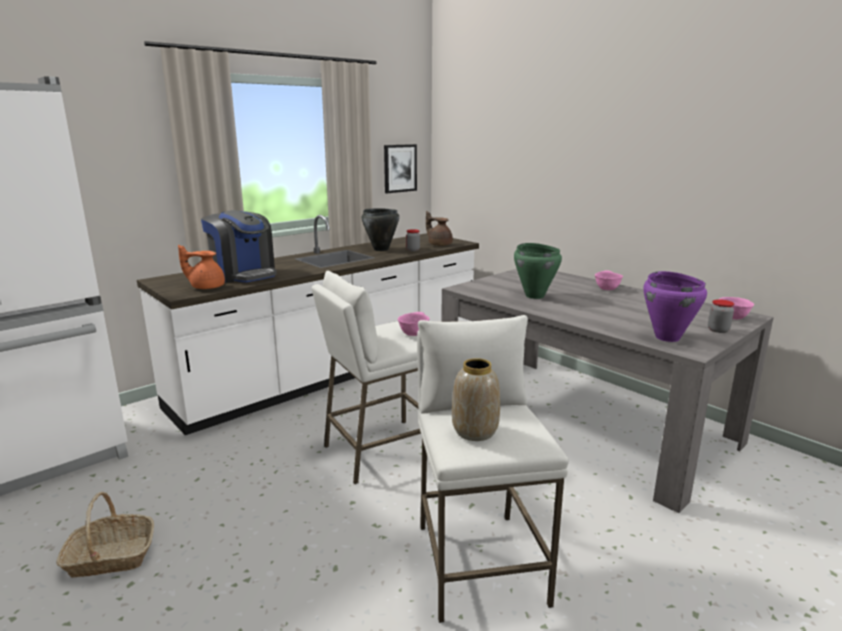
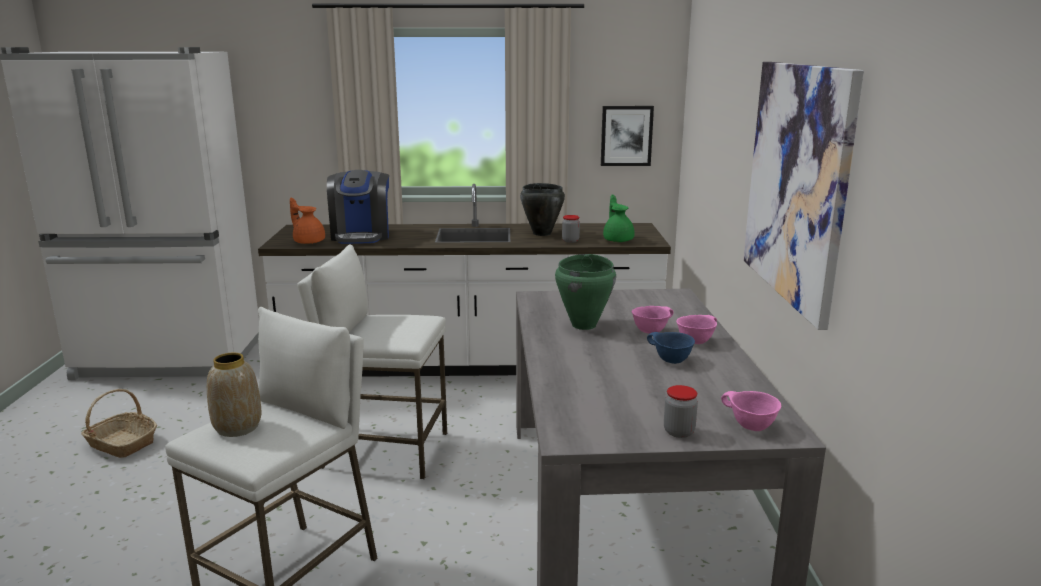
camera: 40 degrees right, 0 degrees up
pink bowl [398,312,430,336] -> pink bowl moved to [632,306,674,334]
brown teapot [426,211,453,246] -> green teapot [603,195,635,242]
purple cooking pot [643,271,707,342] -> none
none -> blue bowl [647,332,695,364]
none -> picture [743,62,864,330]

